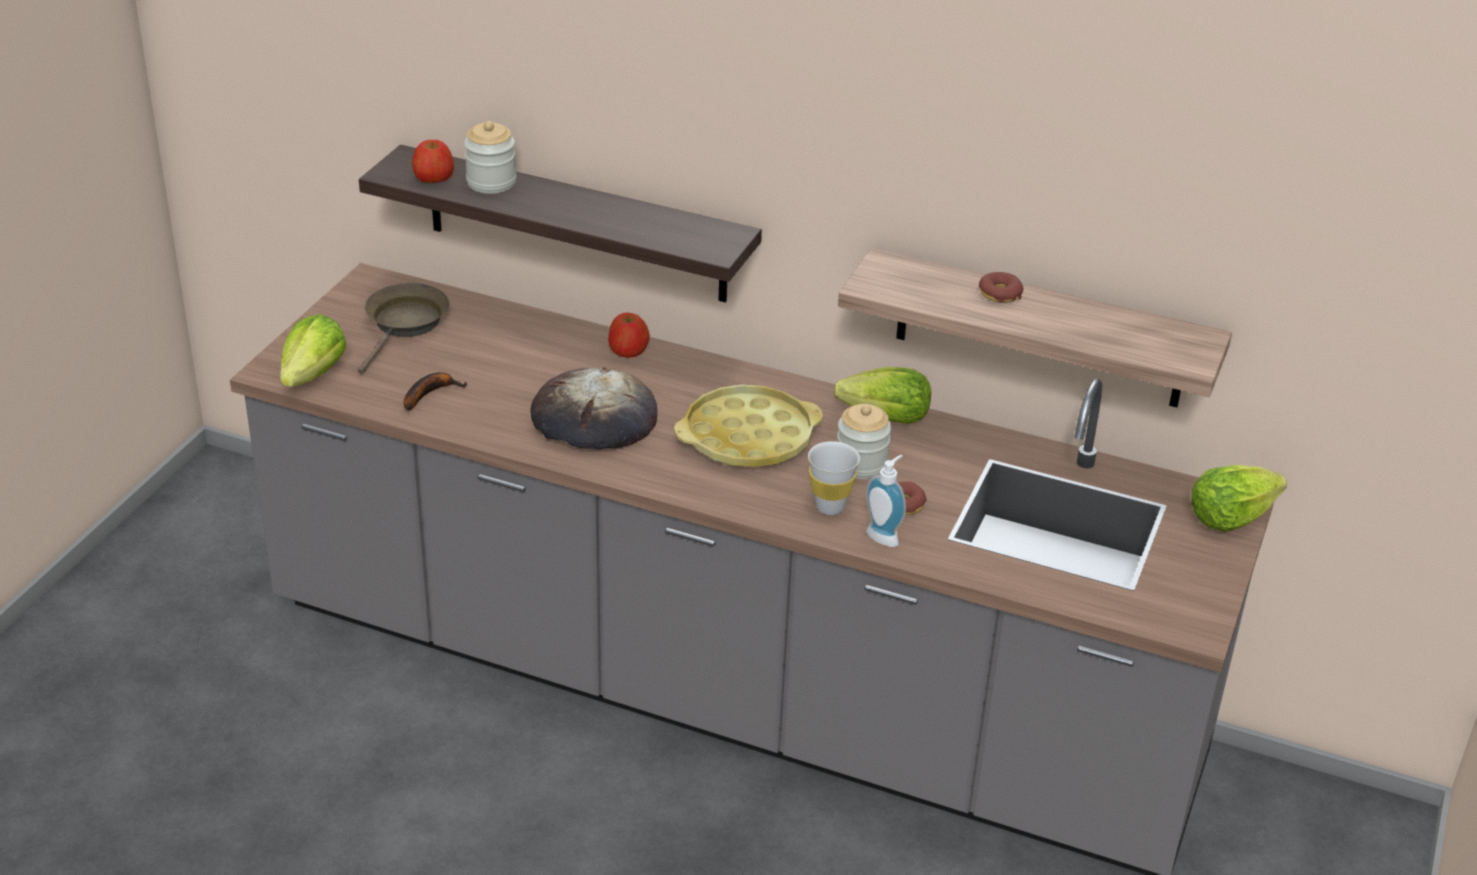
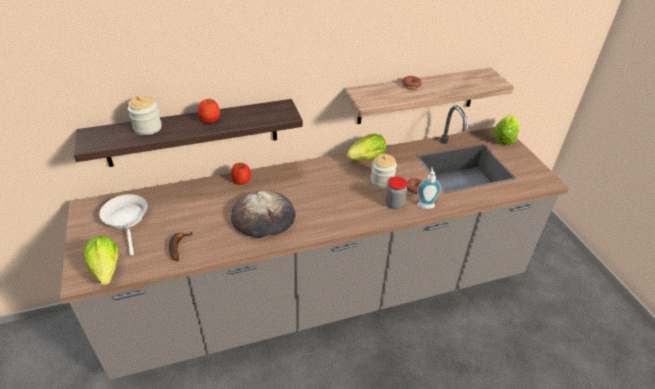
camera: 40 degrees left, 5 degrees up
brown frying pan [358,283,449,374] -> white frying pan [99,194,147,256]
apple [412,140,454,183] -> apple moved to [198,99,221,123]
yellow tray [674,385,823,467] -> none
white cup [808,441,860,515] -> jar [385,177,407,209]

